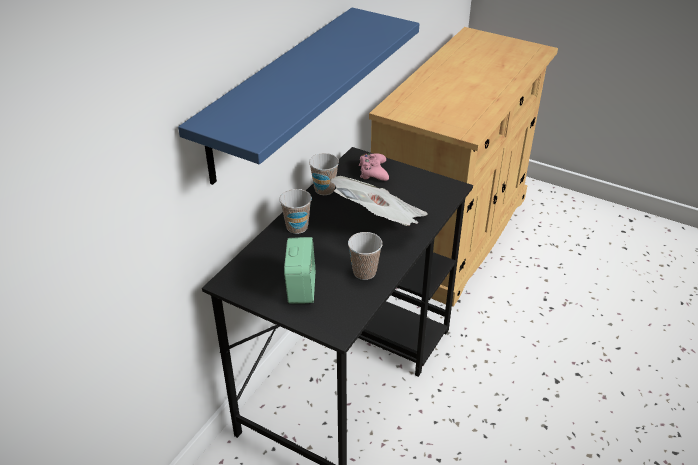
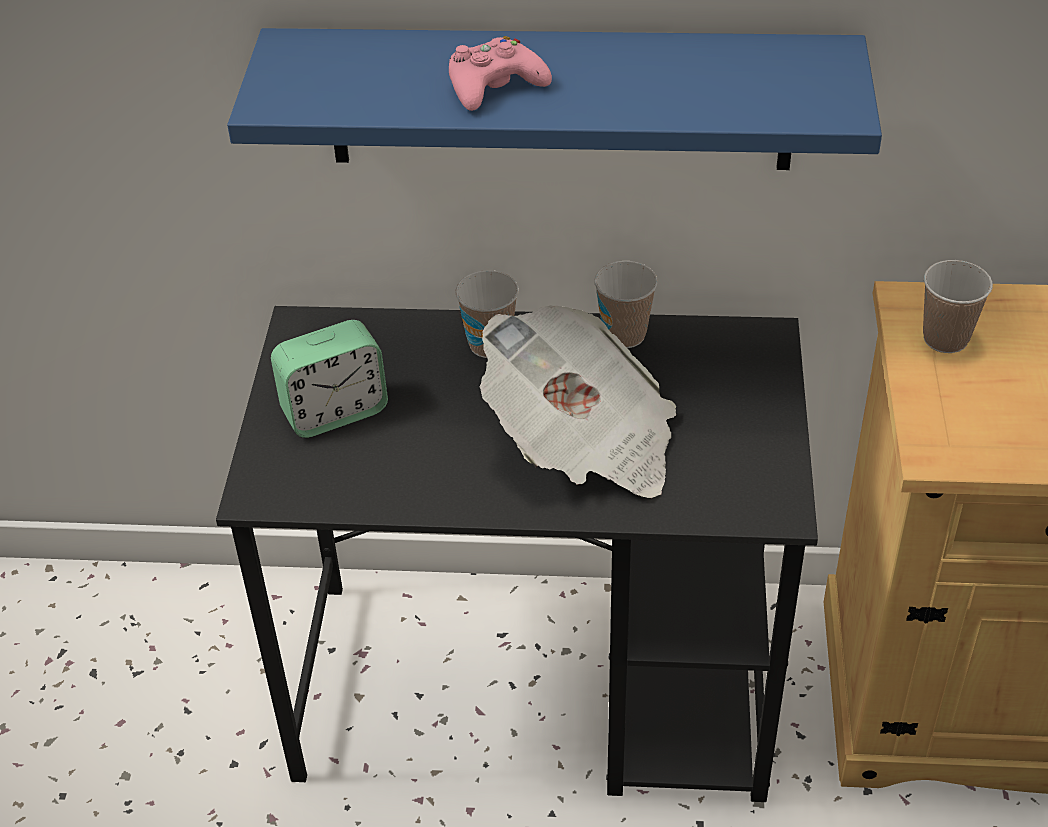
camera: 65 degrees right, 5 degrees up
cup [348,232,383,280] -> cup moved to [923,260,993,353]
pink game controller [359,153,389,181] -> pink game controller moved to [449,36,552,111]

